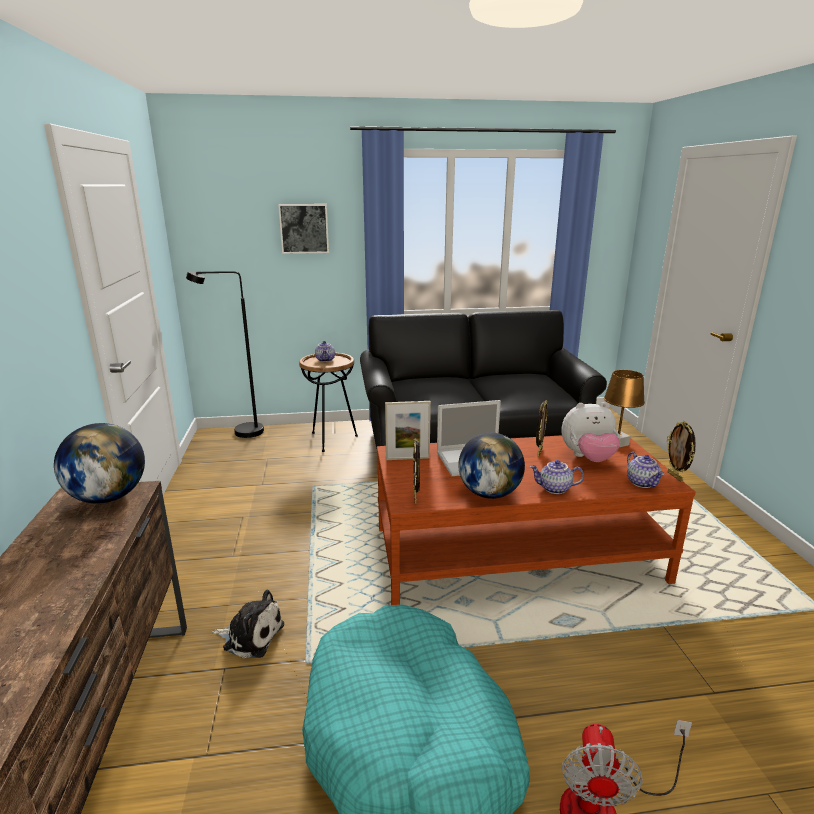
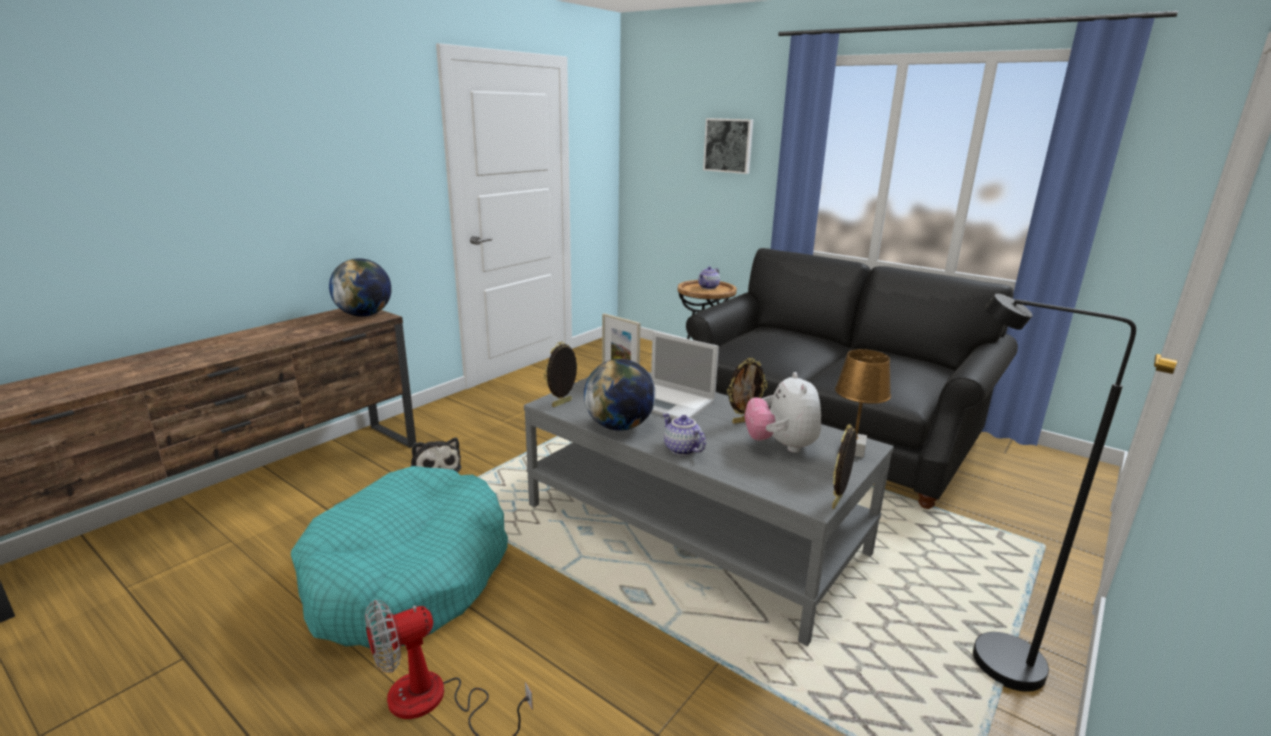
camera: 45 degrees right, 0 degrees up
black floor lamp [186,271,264,438] -> black floor lamp moved to [973,294,1136,692]
brown coffee table [377,435,696,605] -> grey coffee table [524,372,894,646]
plush toy [561,402,620,462] -> plush toy turned 45 degrees clockwise [744,372,821,453]
teapot [627,452,664,488] -> none

